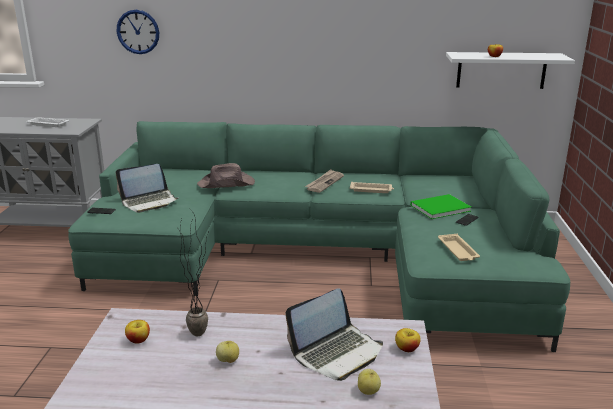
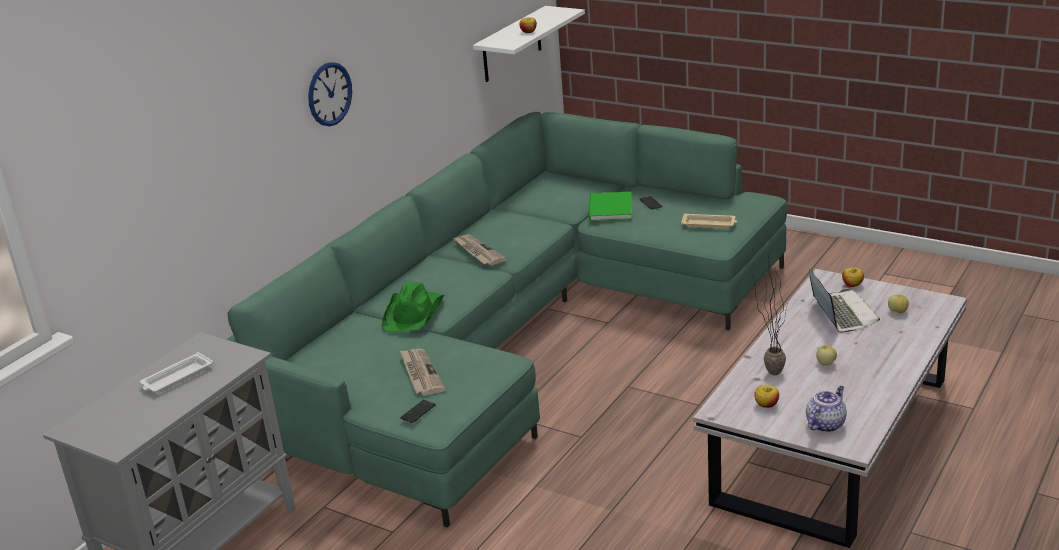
camera: 60 degrees left, 5 degrees up
laptop [116,164,178,213] -> newspaper [400,348,446,396]
wall clock [117,10,159,54] -> wall clock moved to [308,62,352,126]
brown hat [197,163,255,188] -> green hat [381,282,445,332]
beige tray [350,182,394,193] -> none
none -> teapot [806,386,847,432]

